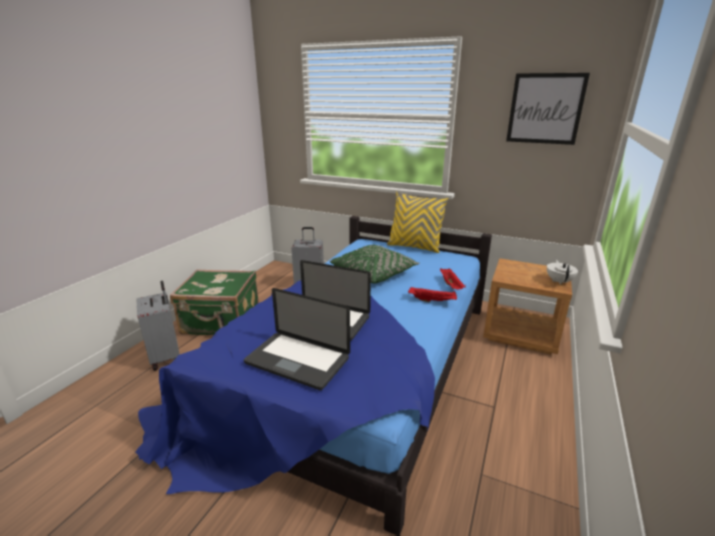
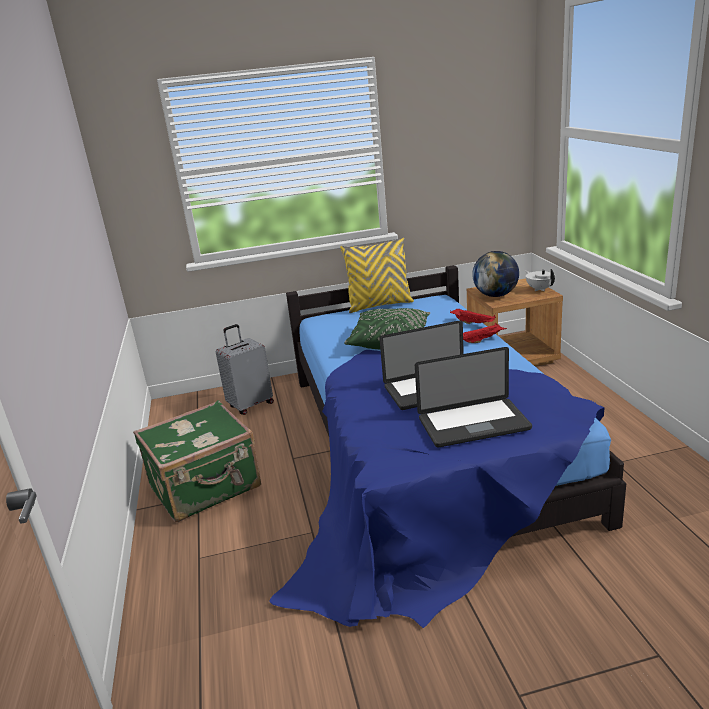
camera: 35 degrees left, 0 degrees up
grey suitcase [136,281,180,371] -> none
picture [506,73,590,145] -> none
none -> globe [472,251,519,297]

